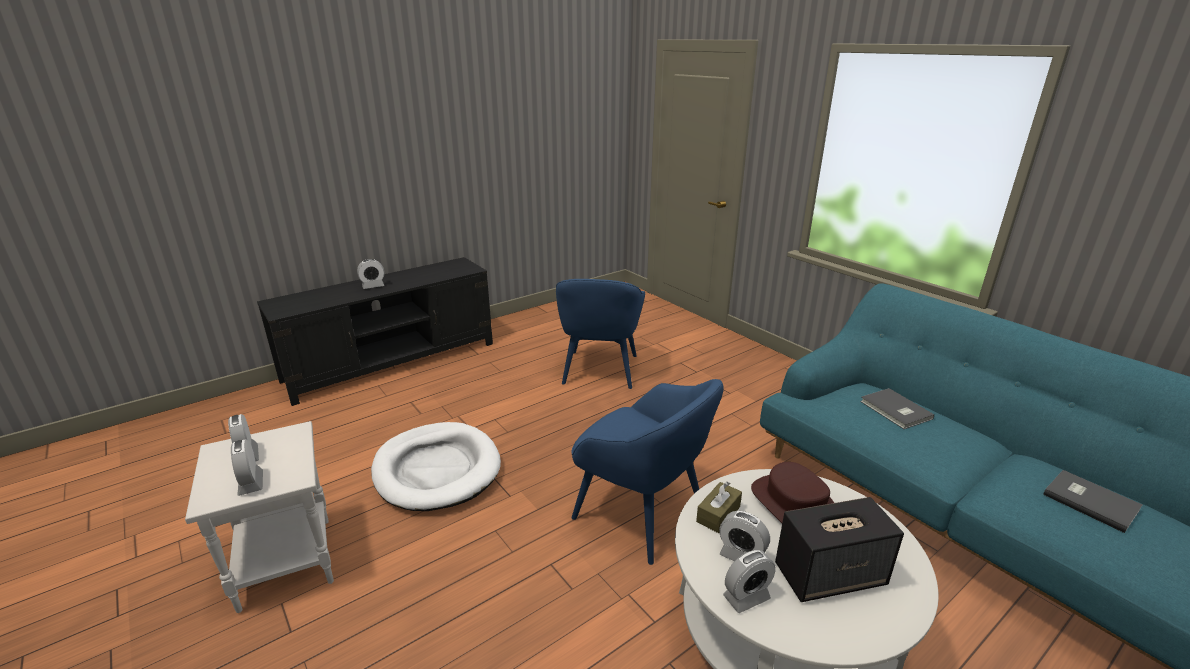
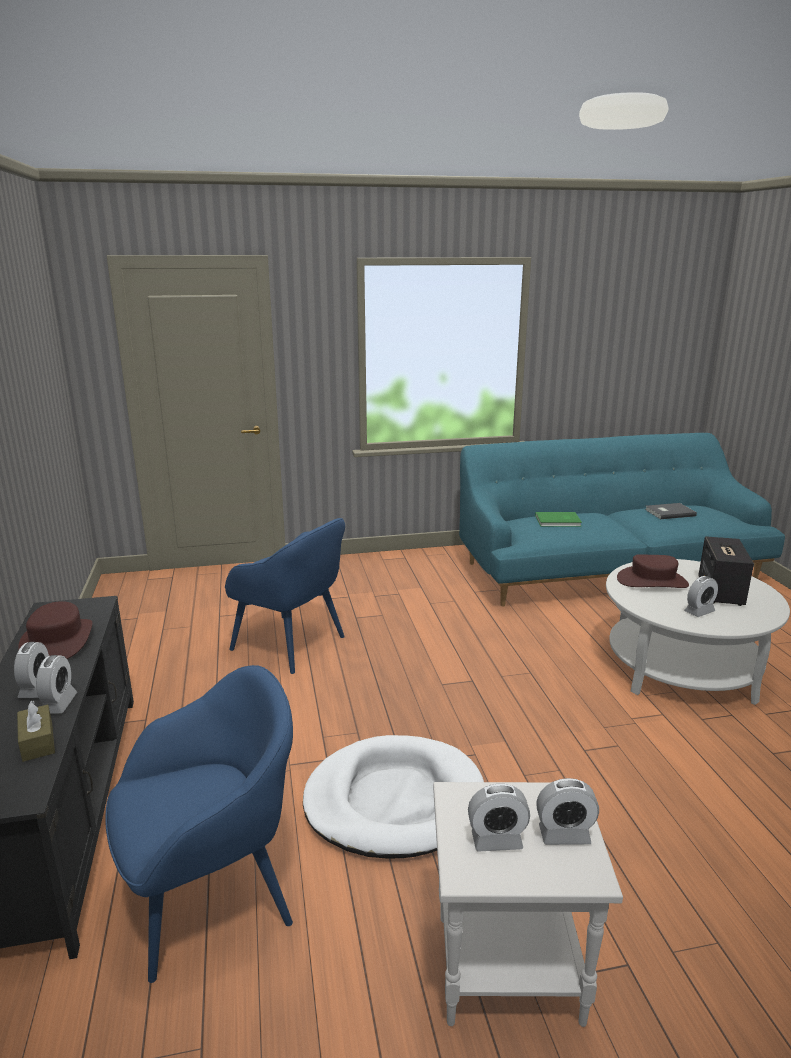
camera: 65 degrees left, 5 degrees down
blue armchair [571,379,724,565] -> blue armchair moved to [105,665,293,983]
brown tissue box [696,482,742,533] -> brown tissue box moved to [17,701,55,762]
alarm clock [723,550,775,613] -> alarm clock moved to [36,655,77,713]
grey book [860,388,934,429] -> green book [535,512,582,527]
none -> brown hat [18,601,92,659]

